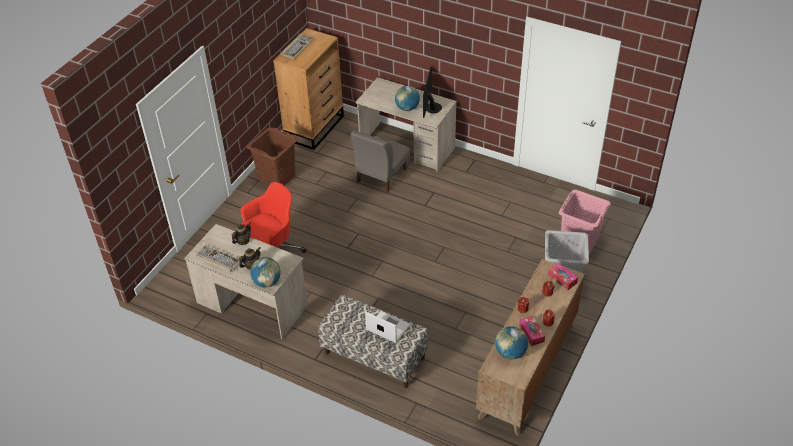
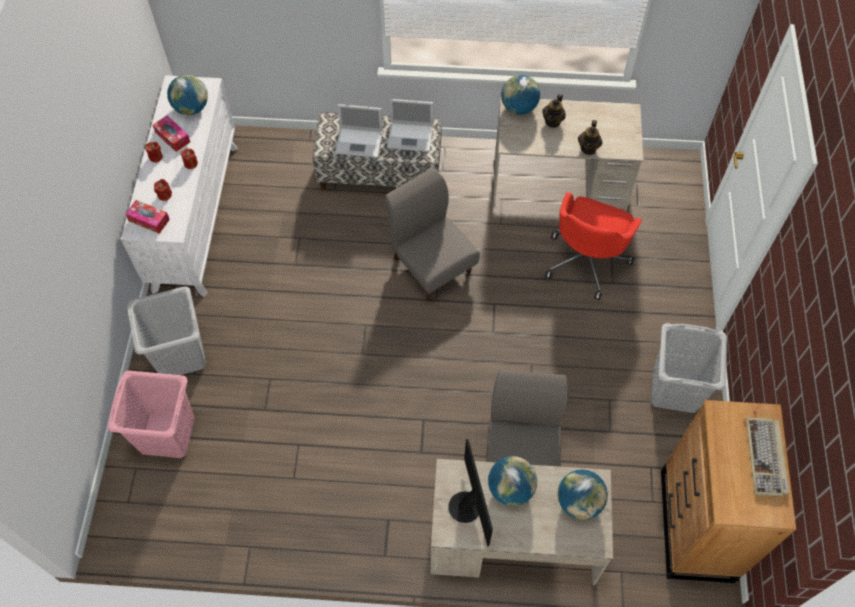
camera: 155 degrees right, 15 degrees up
keyboard [195,245,240,272] -> none
brown laundry basket [247,127,298,186] -> grey laundry basket [651,323,727,413]
brown dresser [476,259,585,436] -> white dresser [121,75,238,297]
none -> grey chair [385,168,480,301]
none -> laptop [387,99,433,152]
none -> globe [558,469,608,520]

